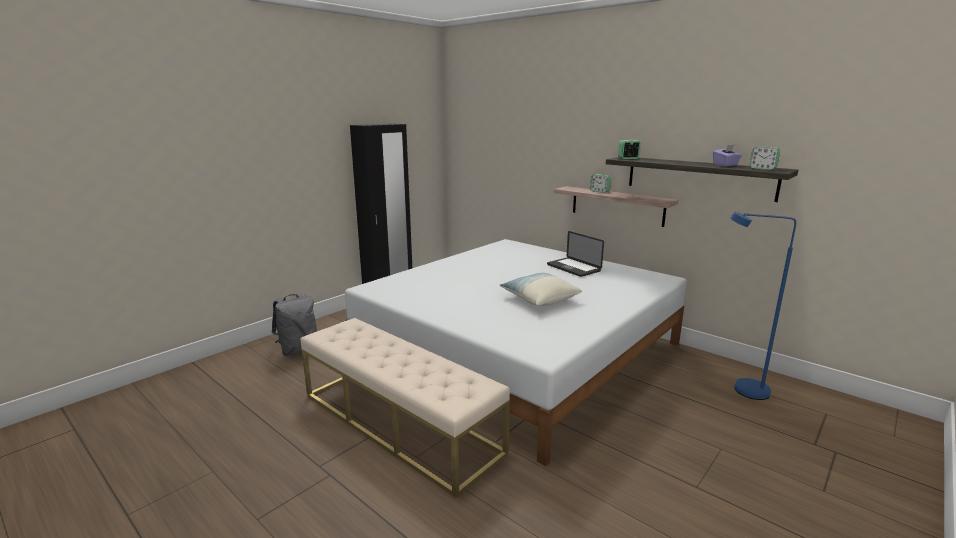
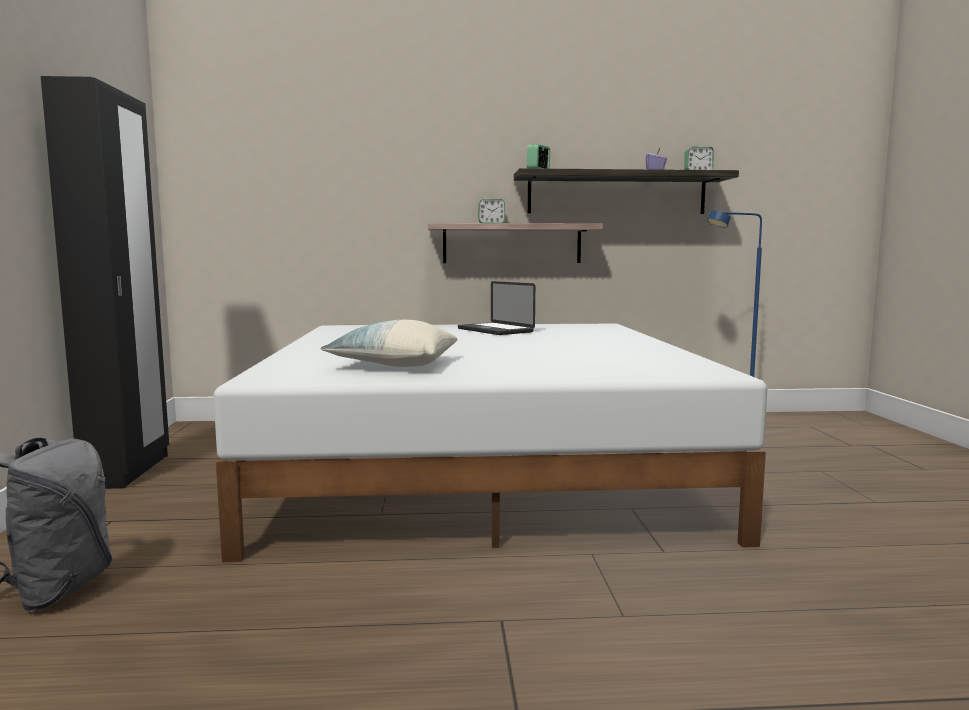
camera: 45 degrees left, 10 degrees down
beige bench [301,318,510,497] -> none
pillow [499,273,582,306] -> pillow moved to [320,320,457,367]
laptop [547,231,604,277] -> laptop turned 45 degrees clockwise [458,281,535,335]

